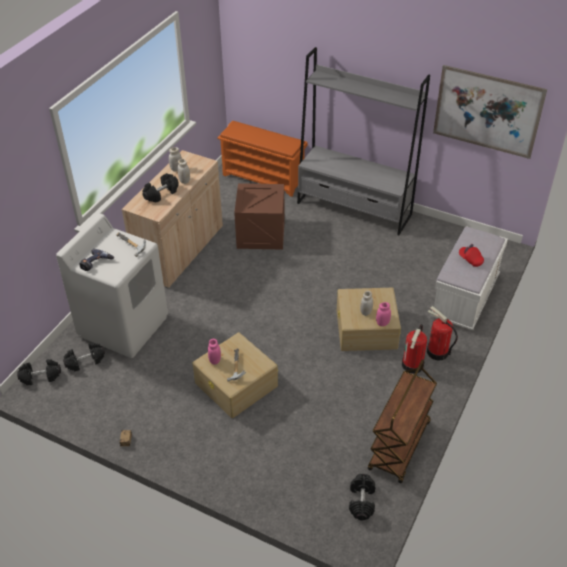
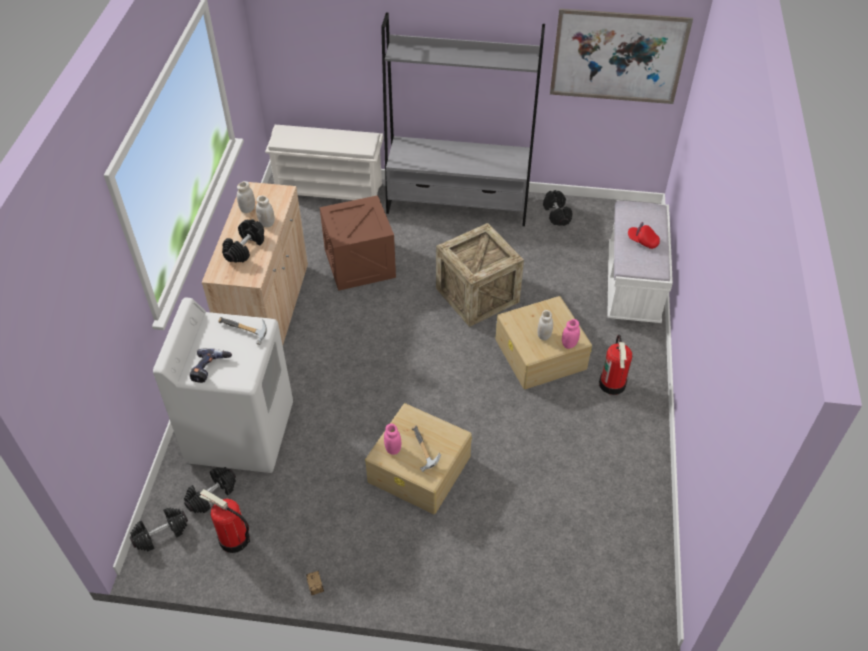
camera: 20 degrees left, 5 degrees up
orange shoe rack [218,120,308,197] -> white shoe rack [265,125,384,200]
black dumbbell [349,474,376,520] -> black dumbbell moved to [543,190,572,226]
brown cart [368,359,437,483] -> none
fire extinguisher [427,306,458,361] -> fire extinguisher moved to [200,489,250,553]
none -> crate [436,223,524,327]

